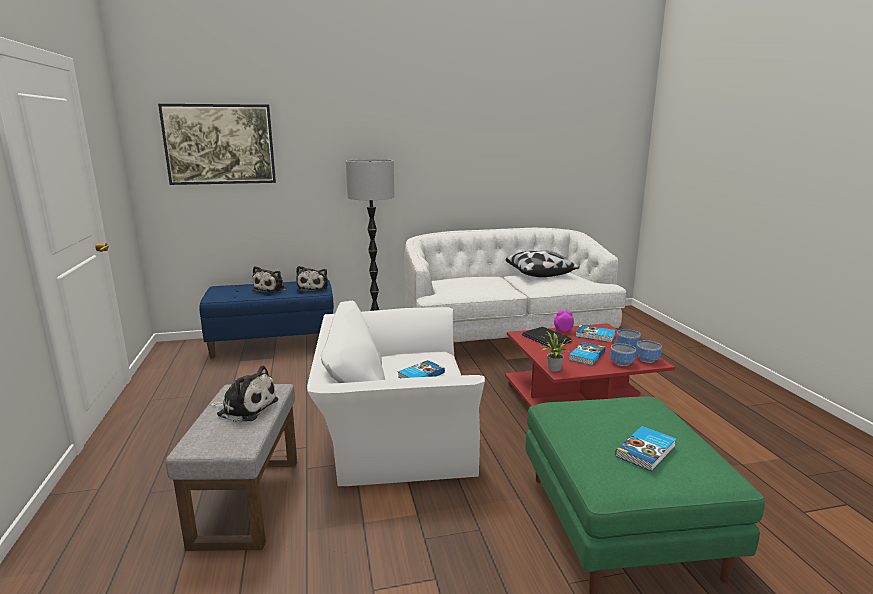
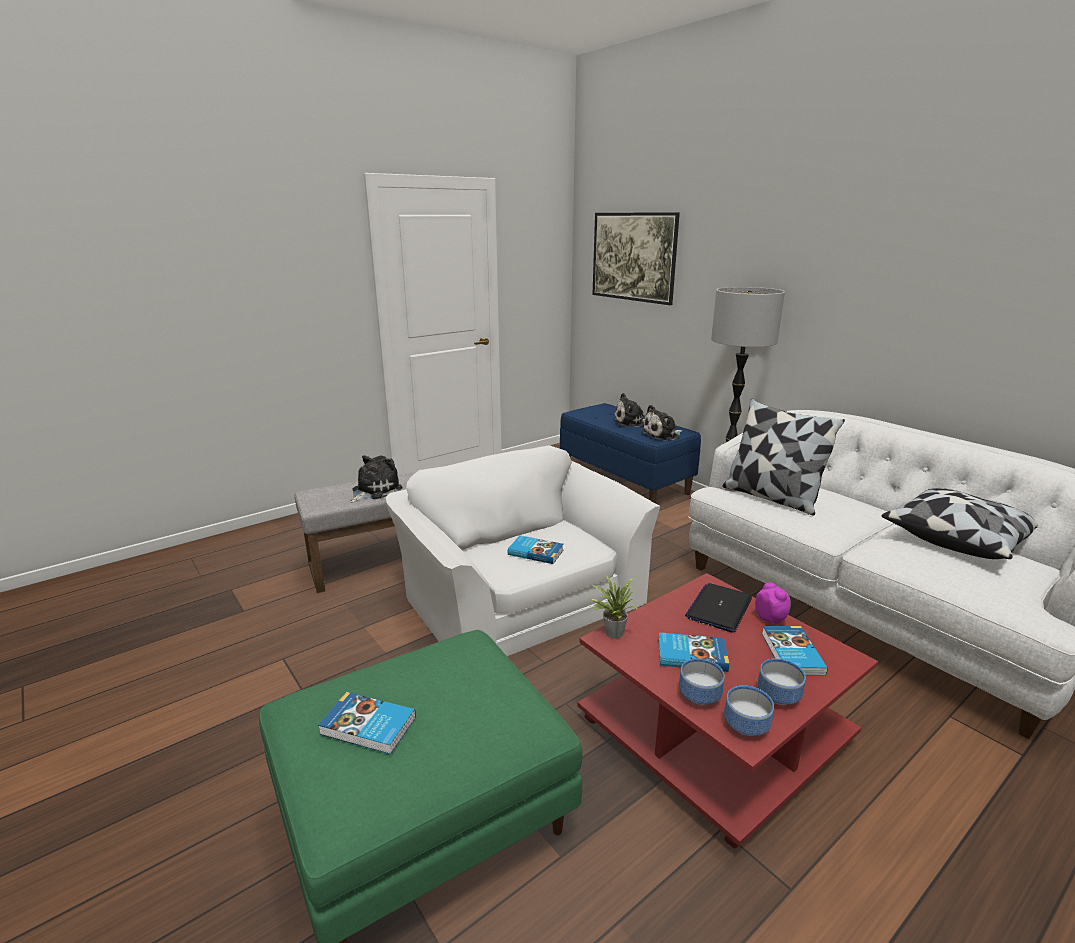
camera: 65 degrees right, 5 degrees up
plush toy [209,366,278,422] -> plush toy turned 135 degrees counterclockwise [350,455,403,503]
none -> pillow [723,399,845,516]

